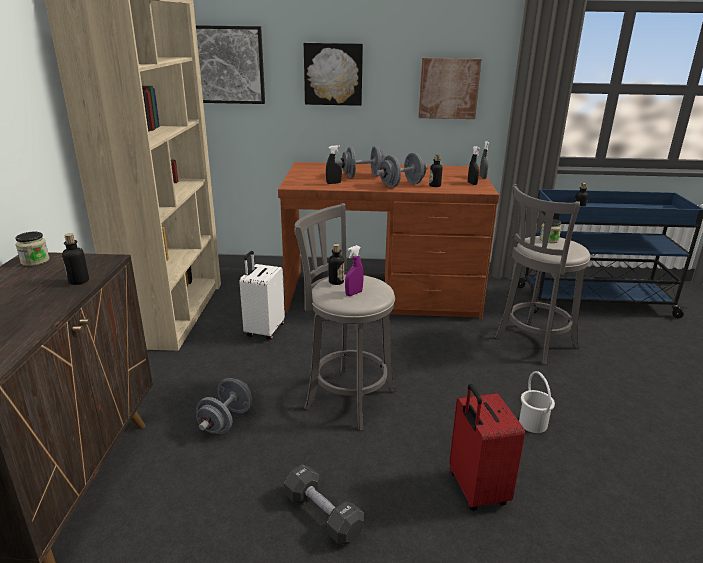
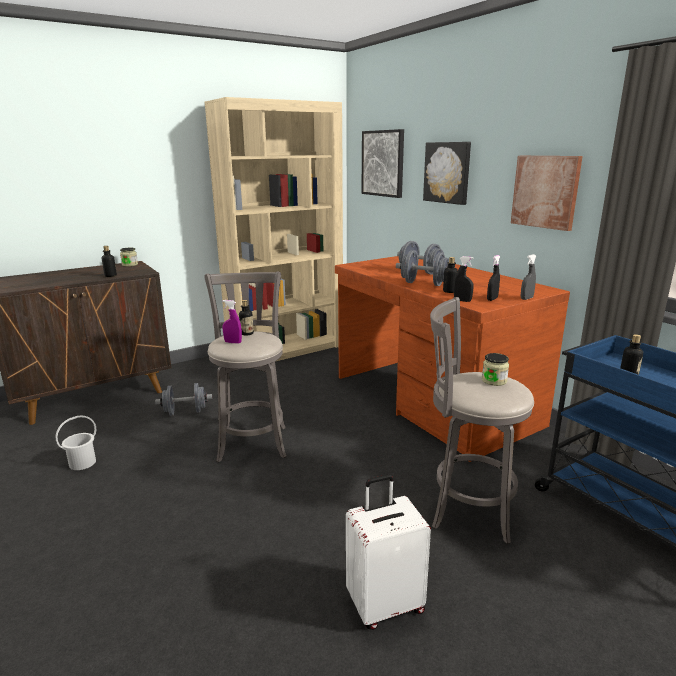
camera: 55 degrees right, 5 degrees down
white suitcase [239,251,285,340] -> white suitcase moved to [346,474,431,630]
black dumbbell [284,464,364,545] -> none
black spray bottle [326,145,342,184] -> black spray bottle moved to [454,256,474,302]
red suitcase [449,384,525,511] -> none
white bucket [519,371,555,433] -> white bucket moved to [55,415,96,470]

